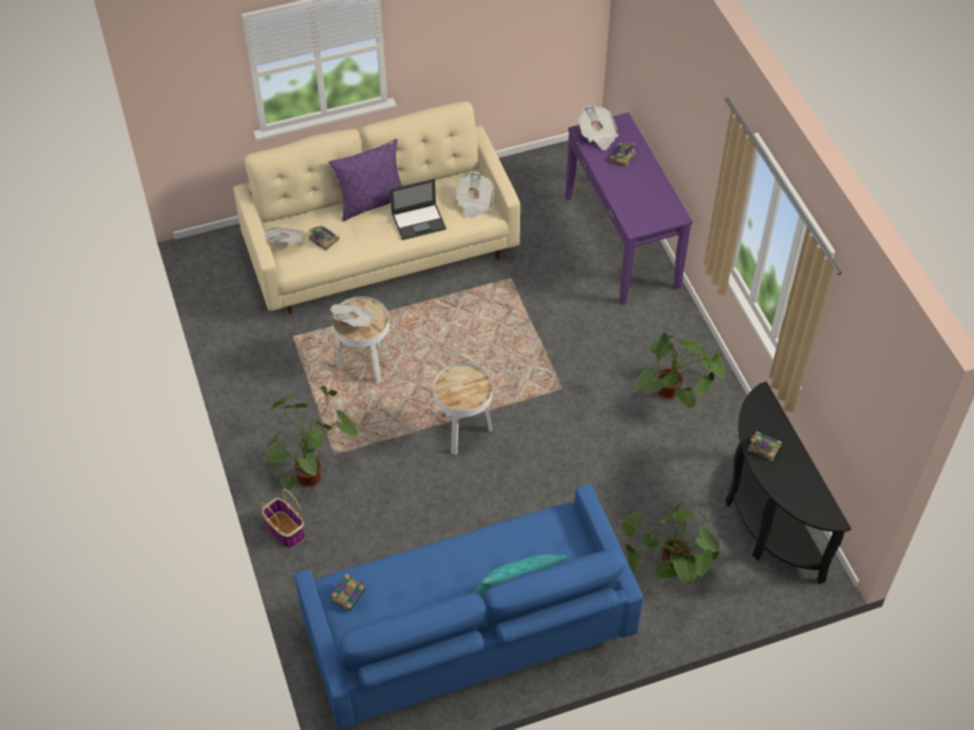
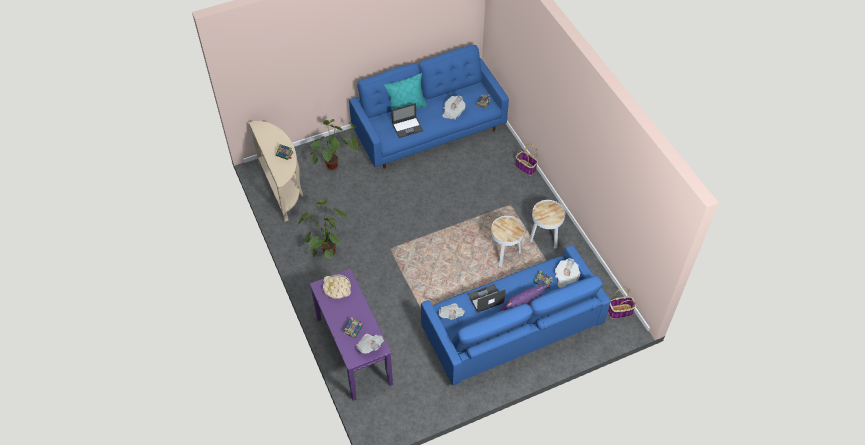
camera: 175 degrees right, 0 degrees up
beige sofa [233,101,520,314] -> blue sofa [421,245,611,385]
potted plant [263,386,360,491] -> none
newspaper [330,303,376,327] -> newspaper moved to [443,96,466,120]
white side table [434,363,493,455] -> white side table moved to [529,200,565,249]
black console table [726,382,851,584] -> beige console table [249,121,303,222]
none -> beige tray [323,275,351,299]
none -> laptop [391,103,423,138]
none -> basket [608,288,636,319]

